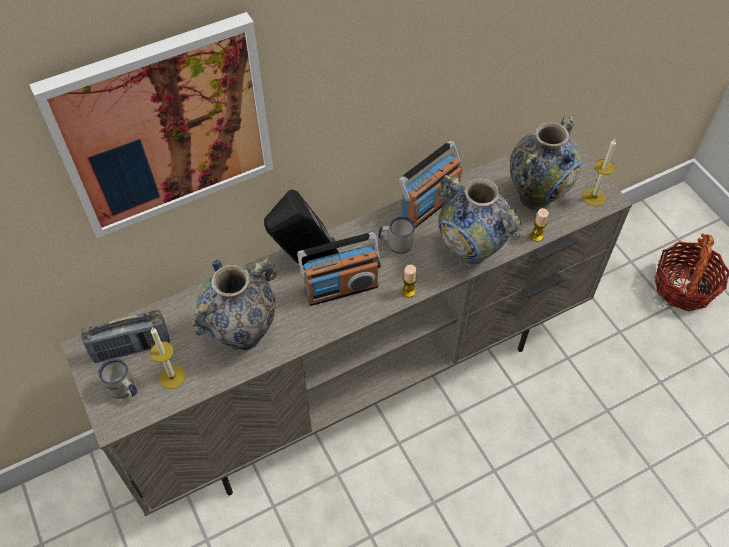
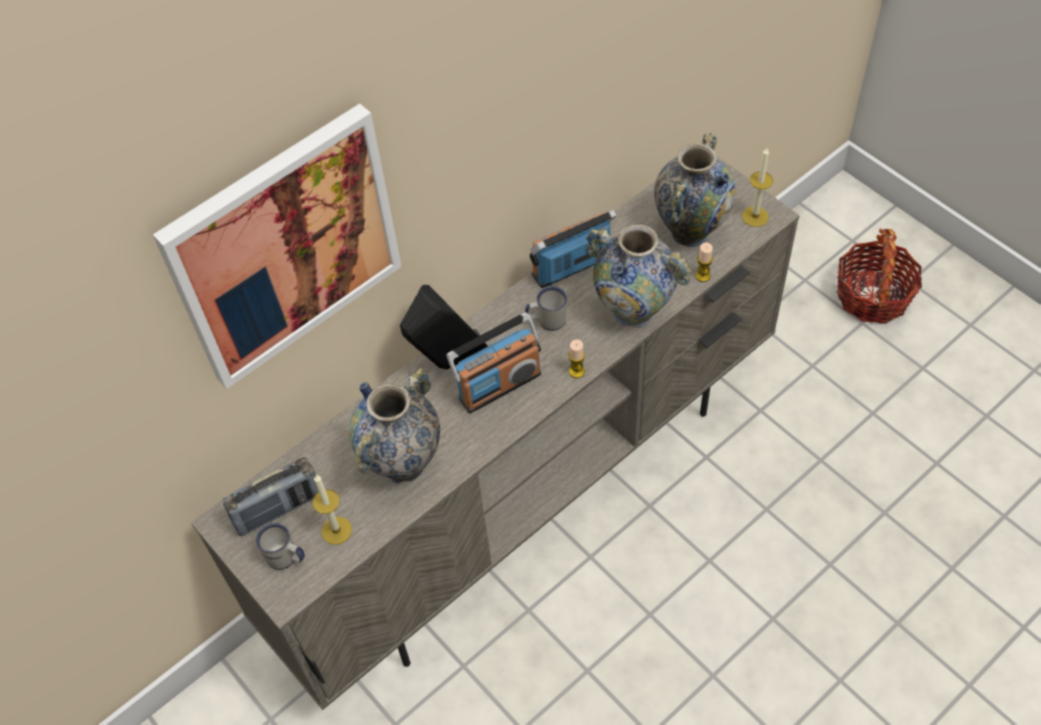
camera: 10 degrees left, 0 degrees up
radio [398,141,462,228] -> radio turned 150 degrees counterclockwise [530,210,617,288]

